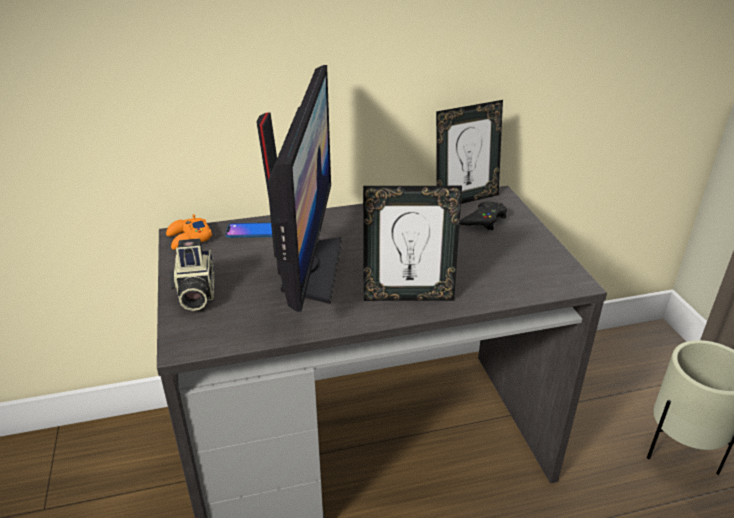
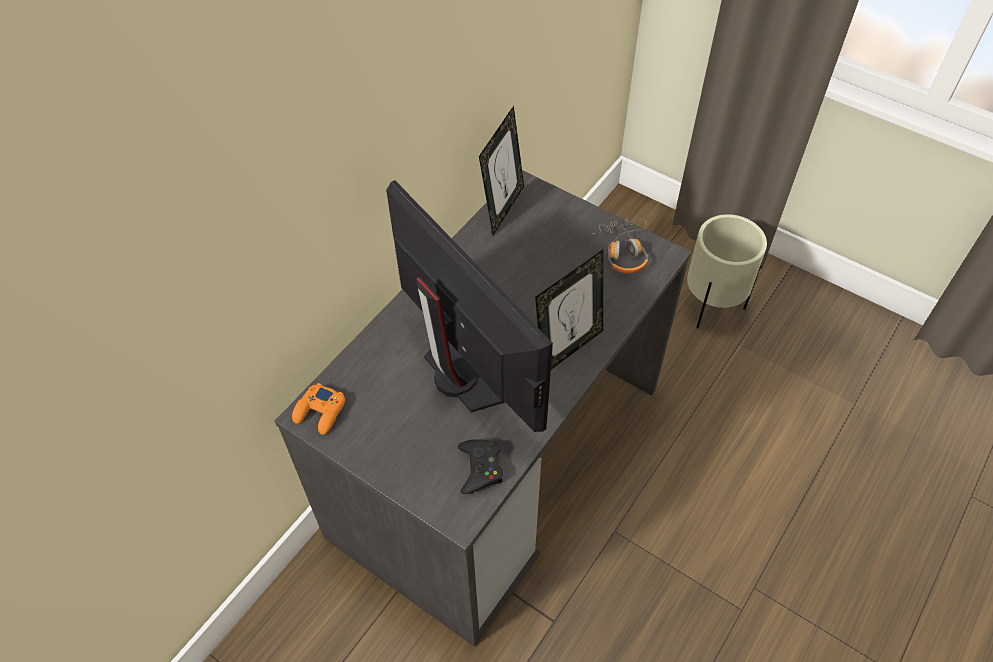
camera: 40 degrees left, 20 degrees up
camera [170,238,215,311] -> none
phone [226,223,272,238] -> none
black game controller [460,202,507,230] -> black game controller moved to [458,439,503,494]
none -> headphones [592,218,648,273]

